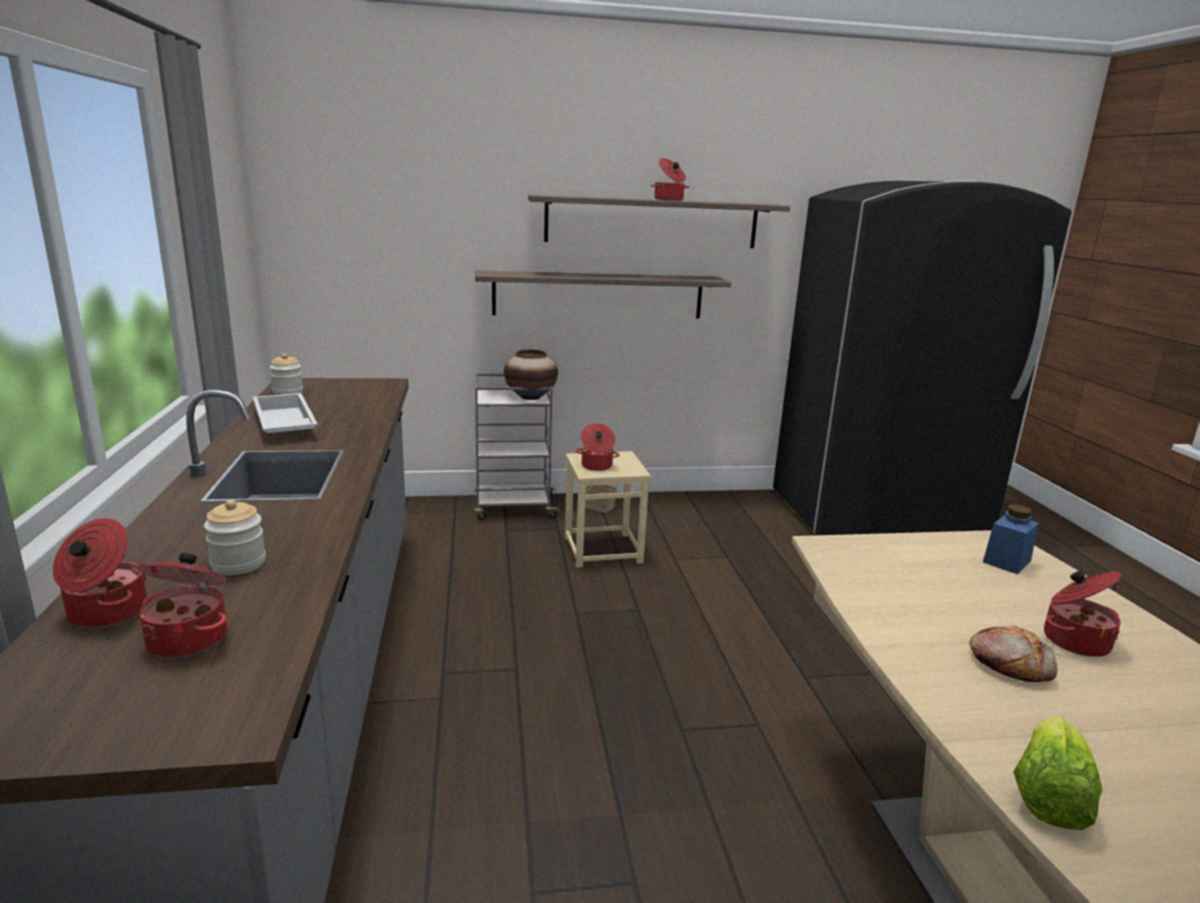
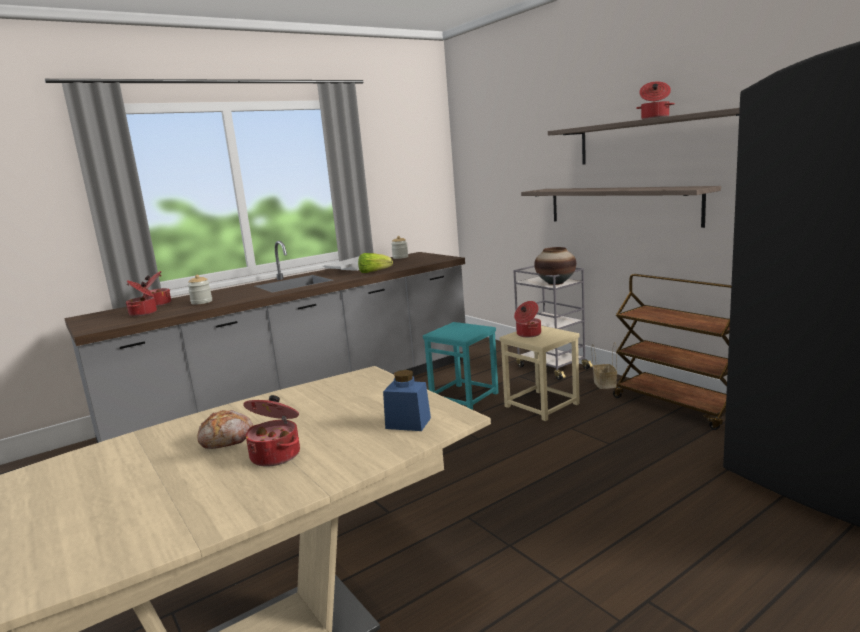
camera: 65 degrees right, 5 degrees down
lettuce [1013,716,1103,830] -> lettuce moved to [358,253,393,273]
none -> turquoise stool [423,322,499,410]
none -> brown cart [613,274,731,430]

